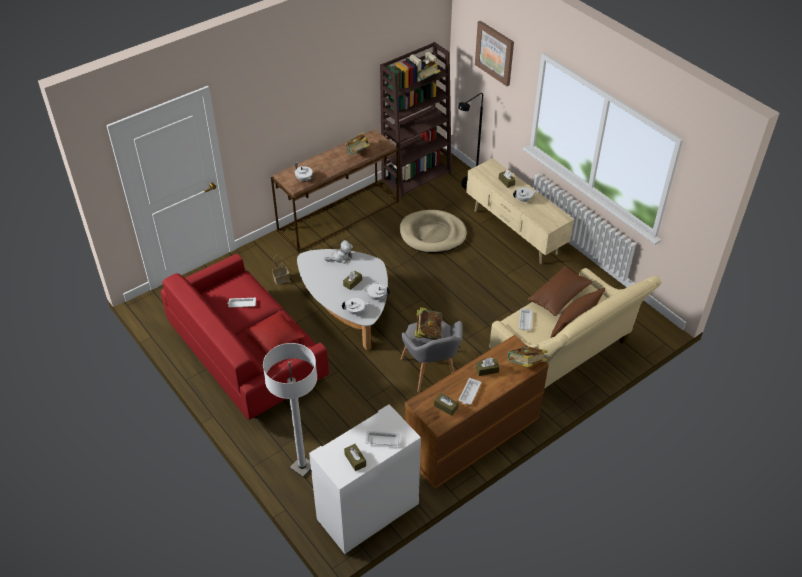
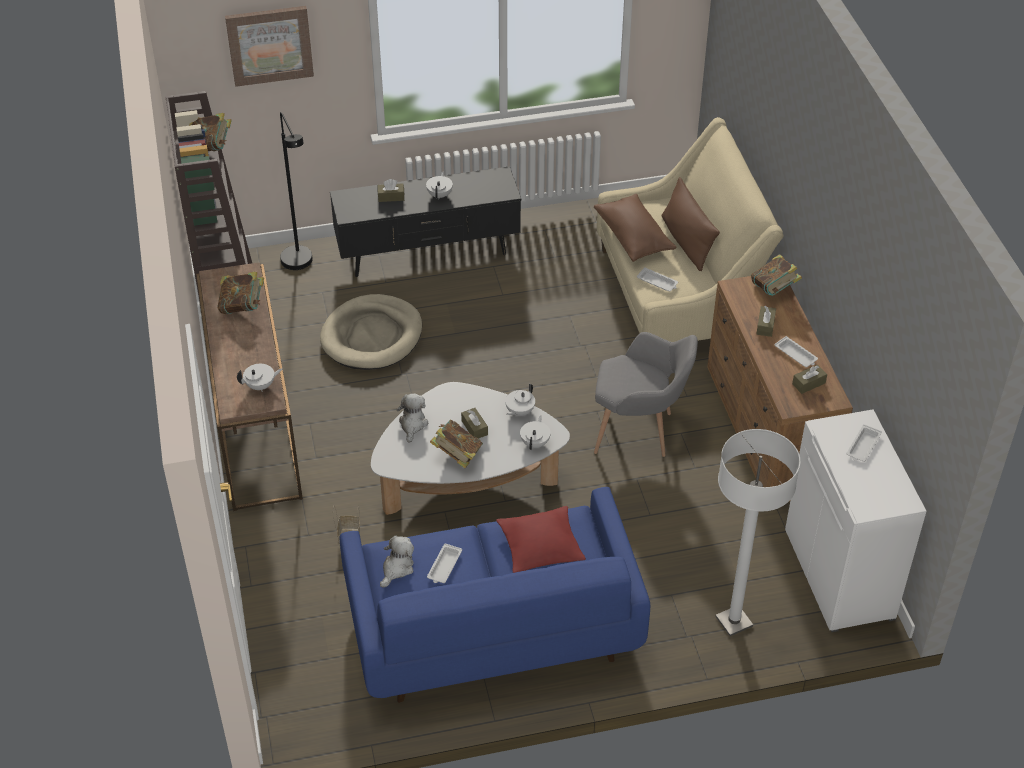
camera: 65 degrees left, 0 degrees up
red sofa [161,254,329,420] -> blue sofa [340,487,650,703]
brown tissue box [344,444,366,471] -> none
book [415,307,443,340] -> book moved to [430,419,483,468]
beige tv stand [466,158,575,264] -> black tv stand [330,166,521,277]
none -> plush toy [380,536,414,587]

